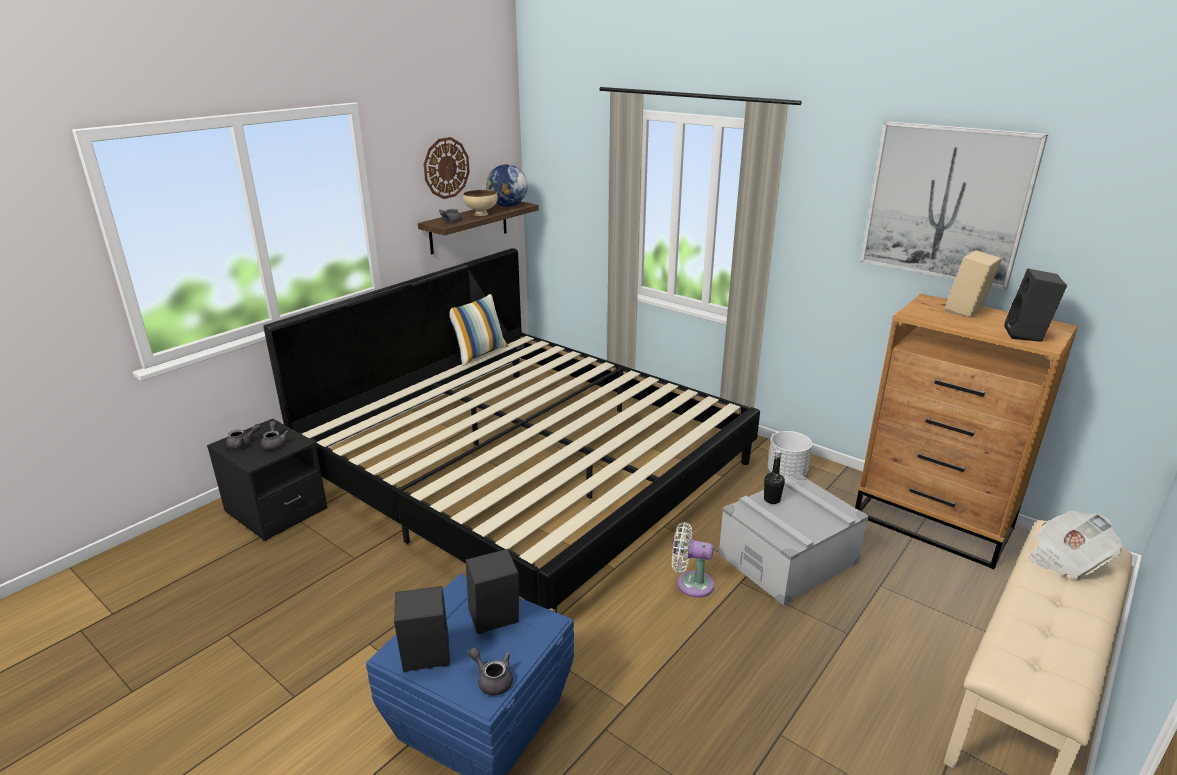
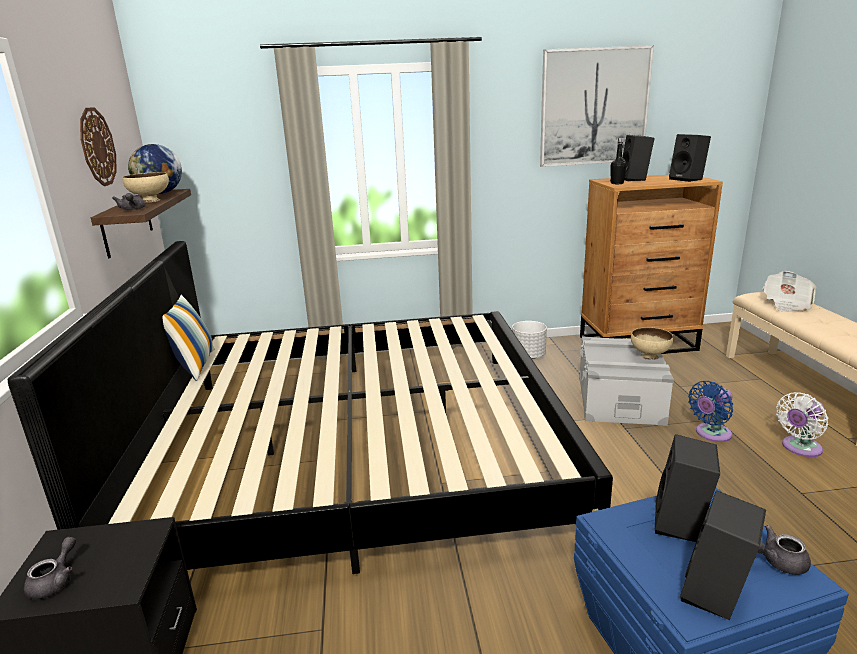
camera: 45 degrees left, 5 degrees down
grey teapot [261,421,289,450] -> none
white fan [672,522,715,598] -> white fan moved to [776,392,828,457]
black bottle [764,450,785,504] -> black bottle moved to [610,138,627,184]
beige speaker [945,250,1002,318] -> black speaker [622,135,655,181]
none -> beige bowl [631,327,673,360]
none -> blue fan [688,381,733,442]

